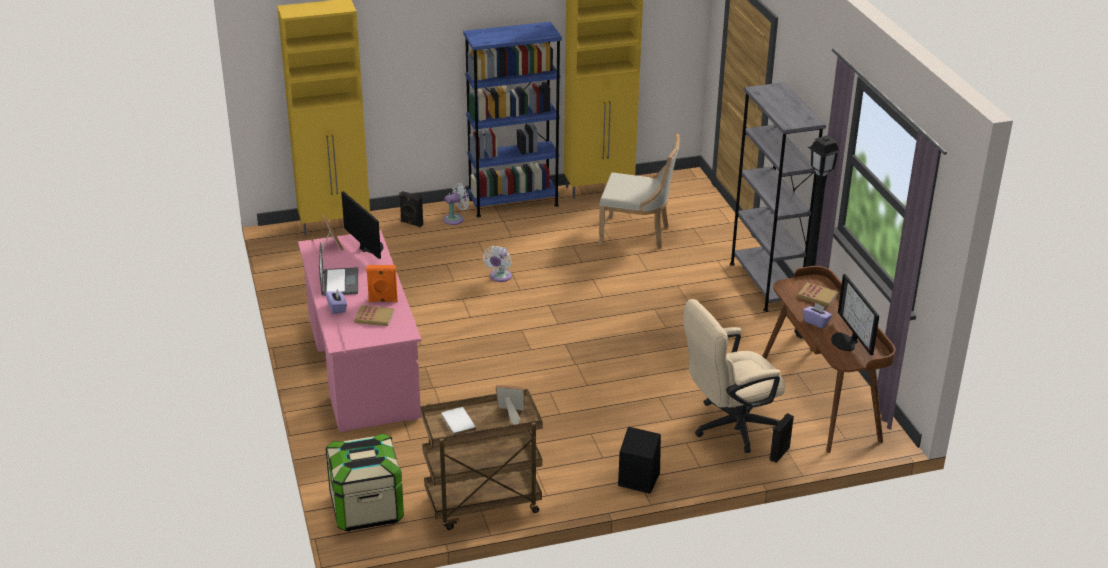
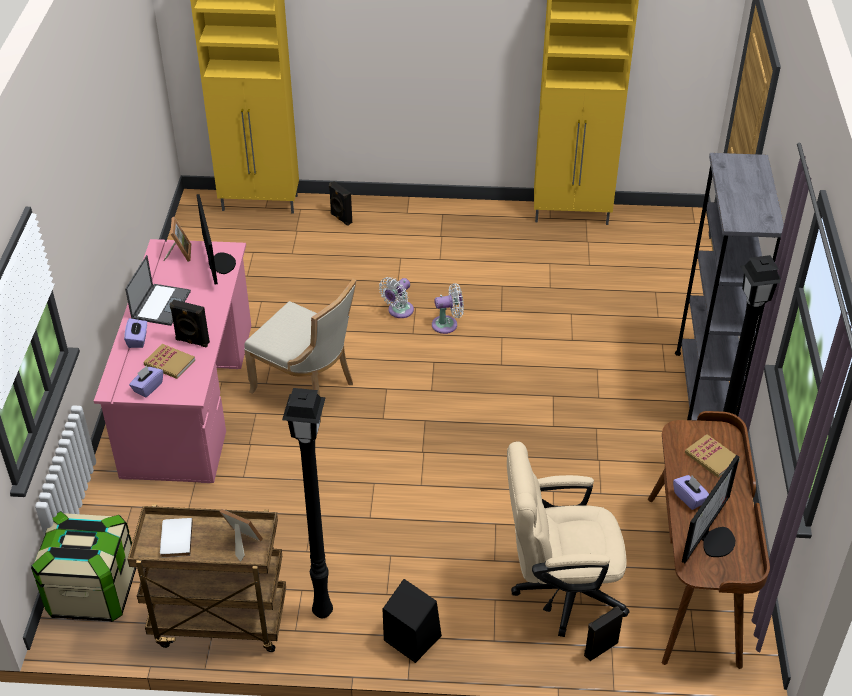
camera: 20 degrees right, 10 degrees up
orange speaker [366,265,398,302] -> black speaker [169,300,210,348]
white fan [443,183,470,225] -> white fan moved to [432,283,464,334]
blue bookcase [463,22,562,217] -> none
beige chair [598,134,680,249] -> beige chair moved to [244,278,356,417]
monitor [831,274,879,355] -> monitor turned 150 degrees counterclockwise [682,455,740,563]
none -> purple tissue box [129,365,163,398]
none -> black floor lamp [282,388,333,618]

